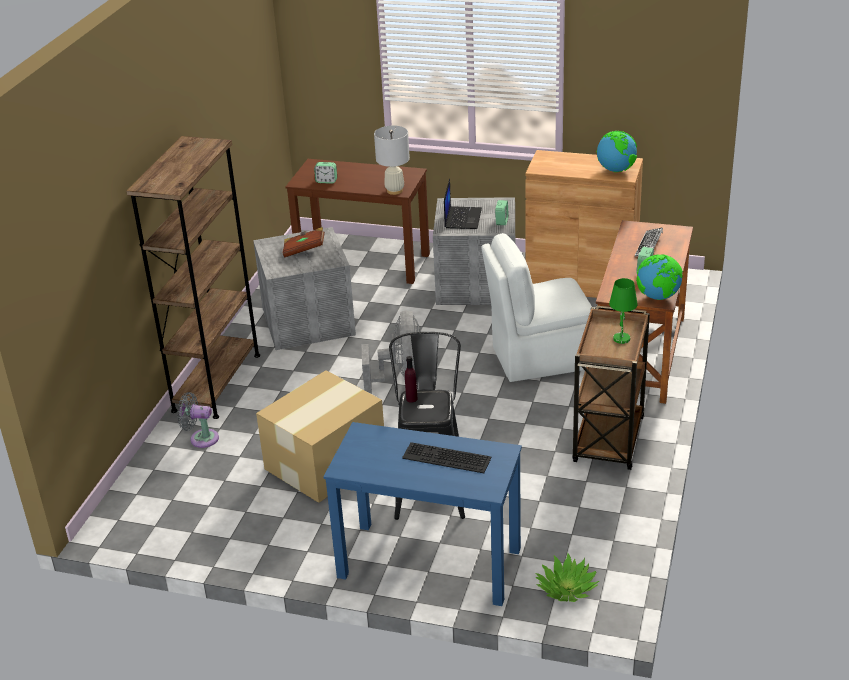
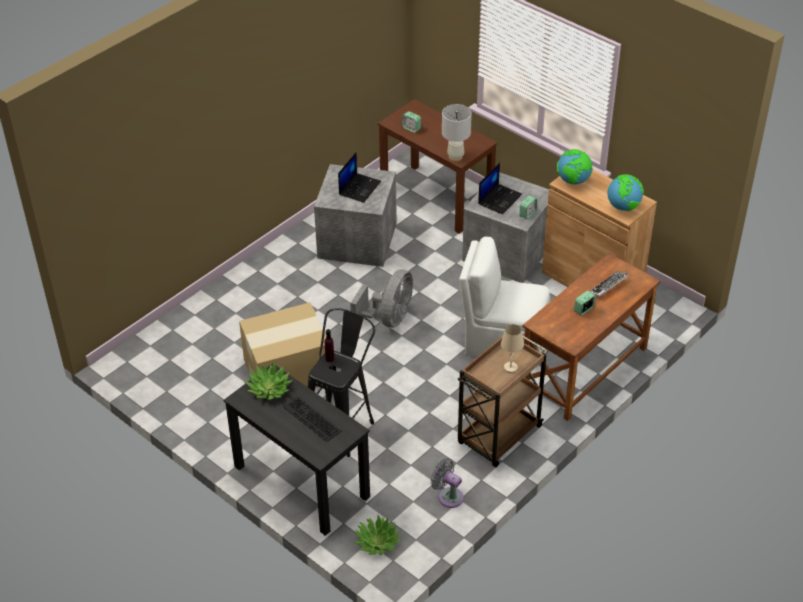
camera: 25 degrees right, 10 degrees up
brown bookcase [126,136,260,419] -> none
grey fan [177,392,219,448] -> grey fan moved to [430,458,464,508]
brown book [283,227,325,257] -> laptop [338,153,381,203]
blue desk [323,422,522,606] -> black desk [224,363,370,536]
green table lamp [609,278,638,344] -> beige table lamp [501,324,524,373]
globe [636,254,683,300] -> globe moved to [557,149,593,184]
none -> potted plant [244,361,293,400]

